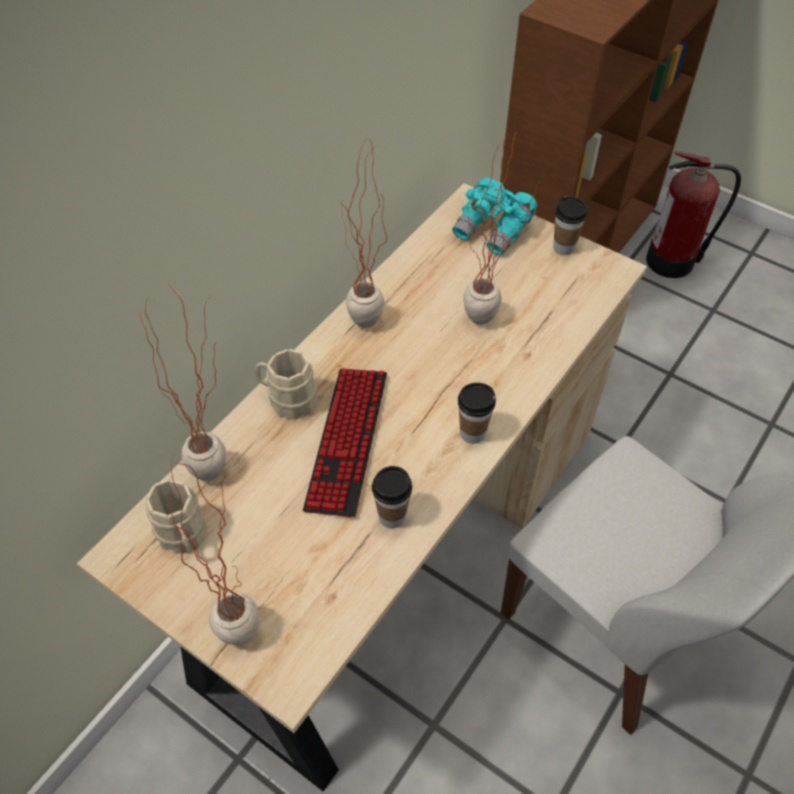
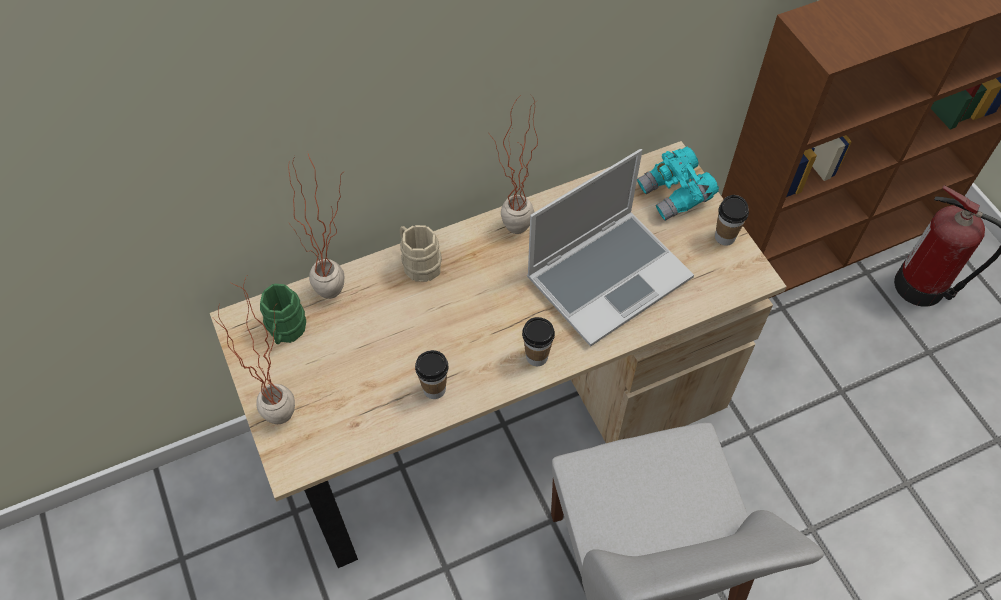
camera: 30 degrees right, 5 degrees up
beige mug [146,479,207,554] -> green mug [260,284,306,344]
keyboard [303,368,387,517] -> none
potted plant [463,133,541,325] -> laptop [527,149,694,347]

